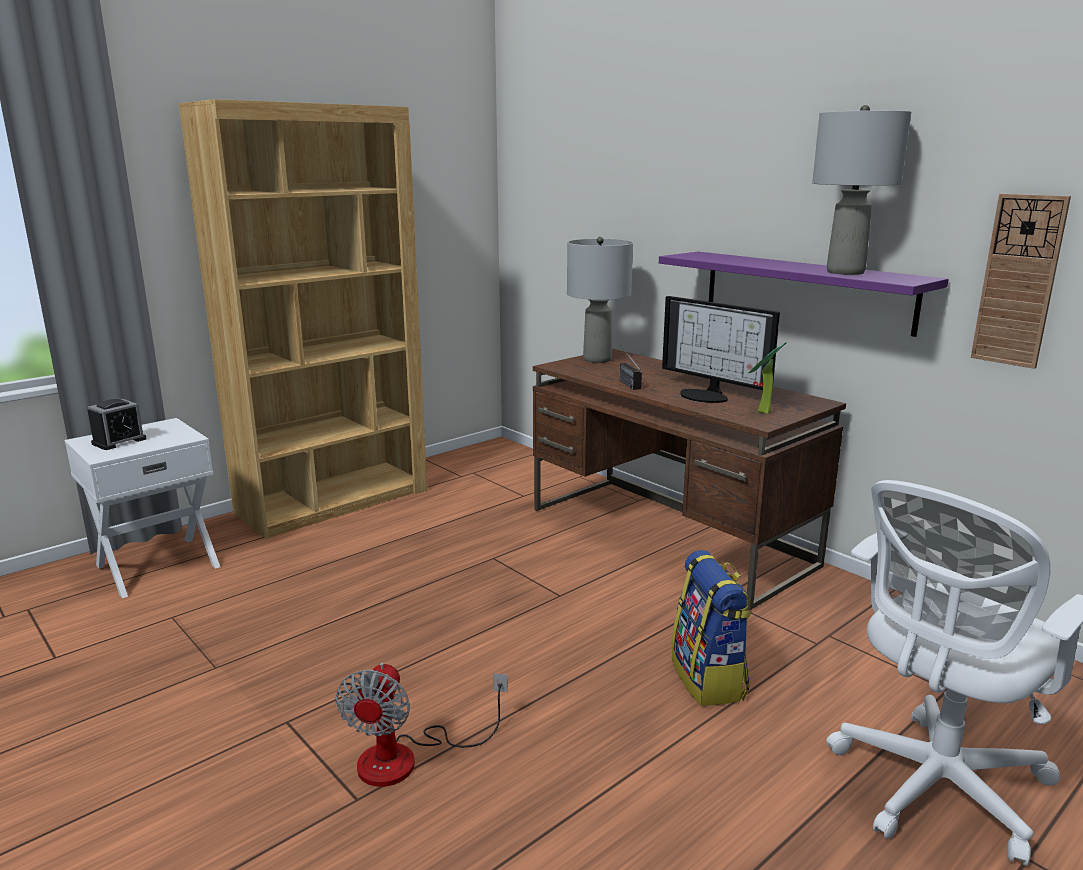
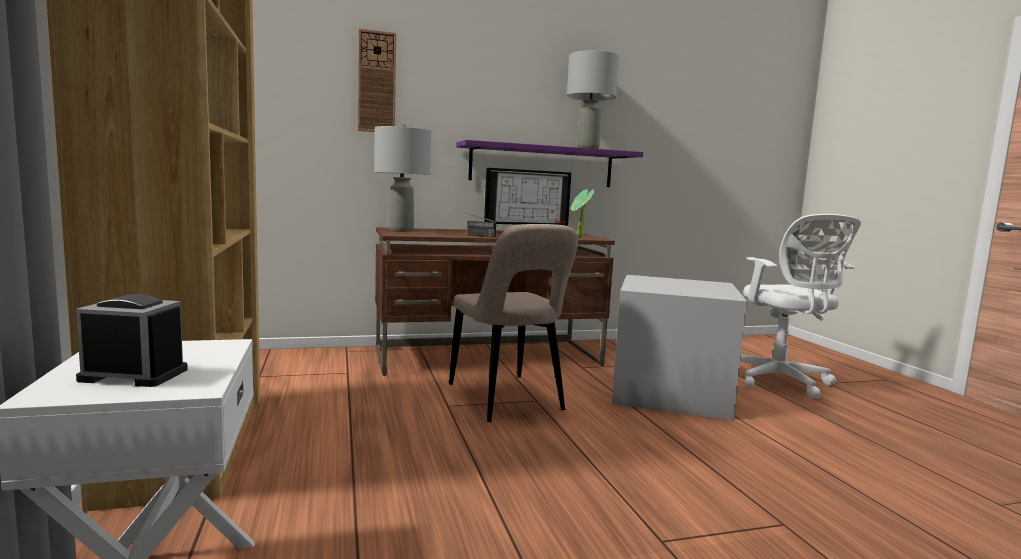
camera: 65 degrees left, 10 degrees down
alarm clock [88,399,147,450] -> alarm clock turned 60 degrees counterclockwise [76,294,188,387]
fan [335,662,508,787] -> none
backpack [671,550,751,706] -> grey storage box [612,275,747,420]
wall clock [971,194,1071,369] -> wall clock moved to [358,29,396,132]
none -> beige chair [449,224,578,422]

